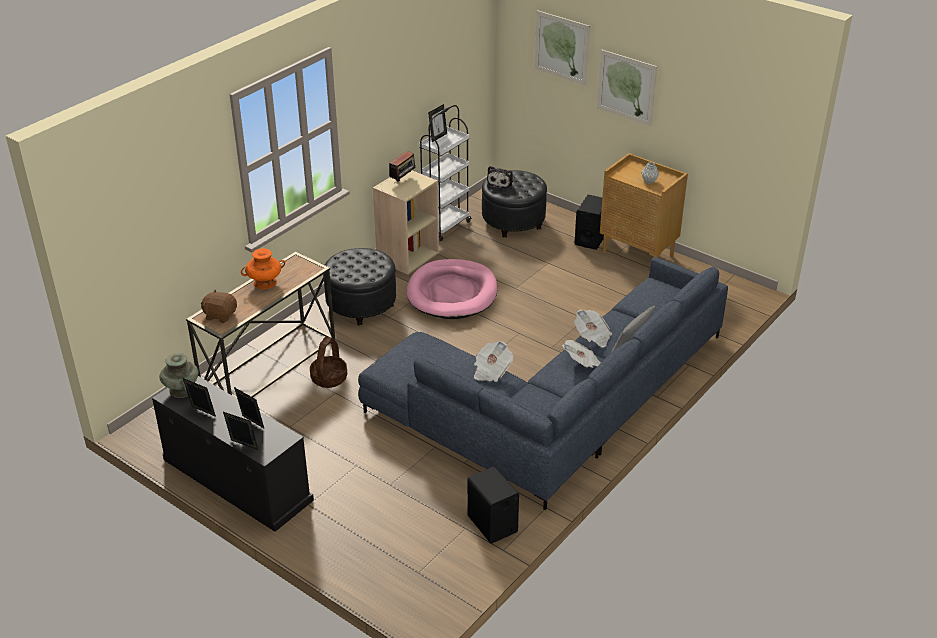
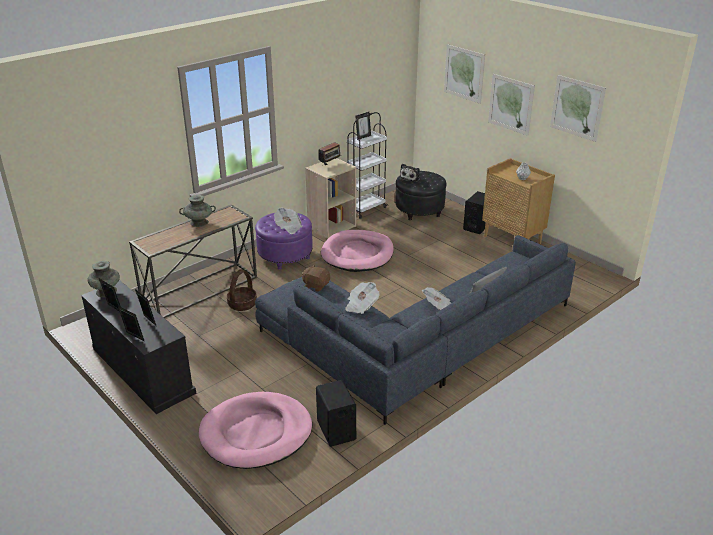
camera: 10 degrees right, 5 degrees down
brown plush toy [201,290,237,323] -> brown plush toy moved to [302,265,330,292]
orange vase [241,248,285,289] -> turquoise vase [179,195,216,227]
black ottoman [323,248,396,325] -> purple ottoman [255,213,313,270]
newspaper [574,309,612,348] -> newspaper moved to [274,207,303,234]
none -> pink dog bed [199,392,312,469]
none -> picture [550,75,606,142]

